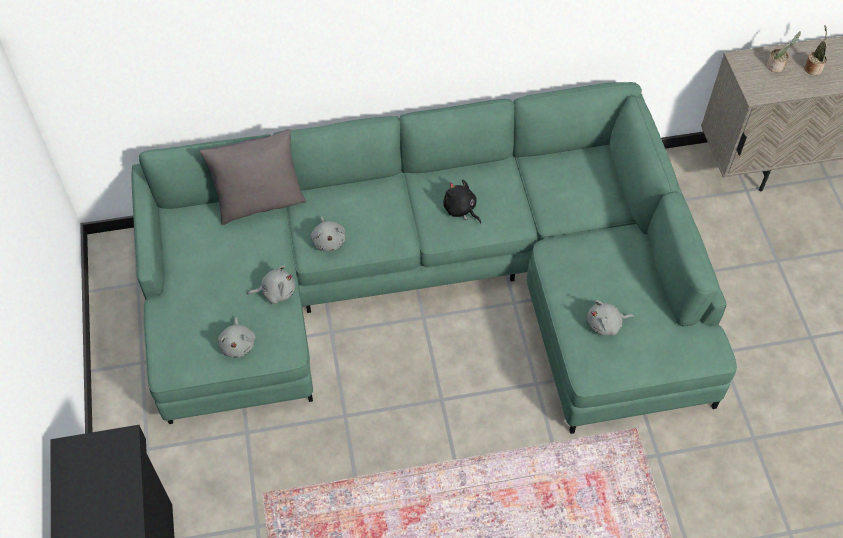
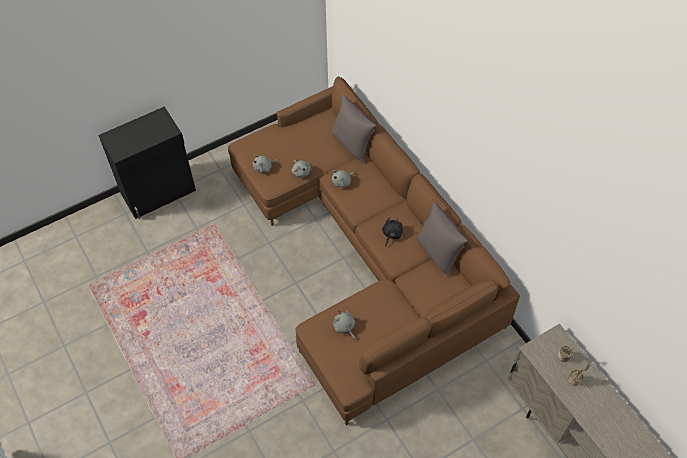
camera: 70 degrees right, 0 degrees up
green sofa [132,82,737,434] -> brown sofa [228,77,520,425]
none -> grey pillow [416,202,468,277]

